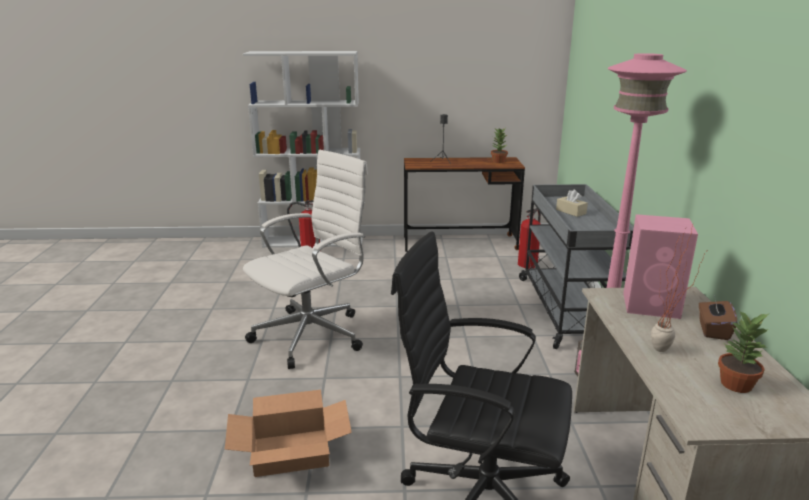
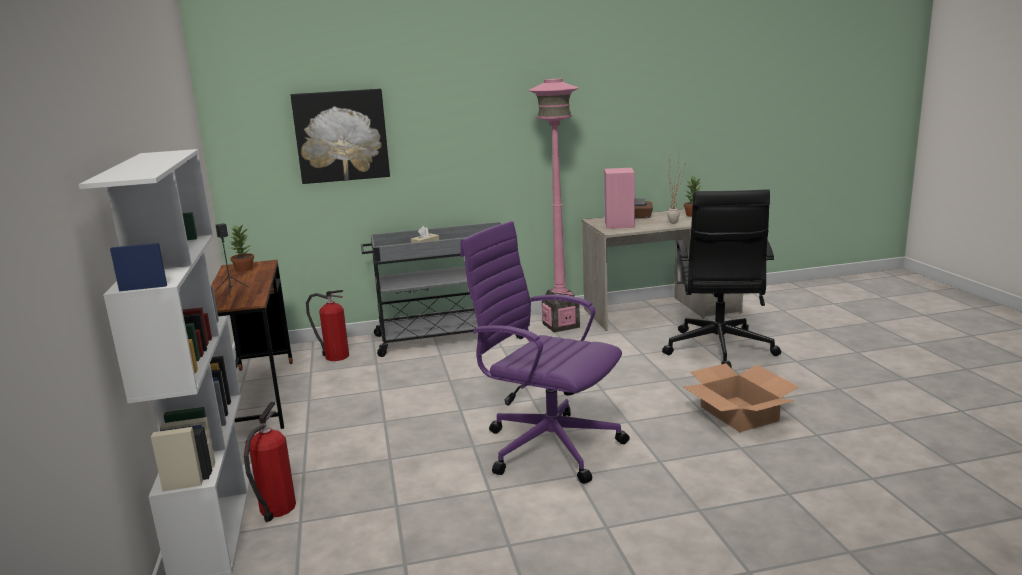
camera: 100 degrees left, 5 degrees down
white office chair [243,150,368,369] -> purple office chair [460,221,630,484]
none -> picture [290,89,390,184]

